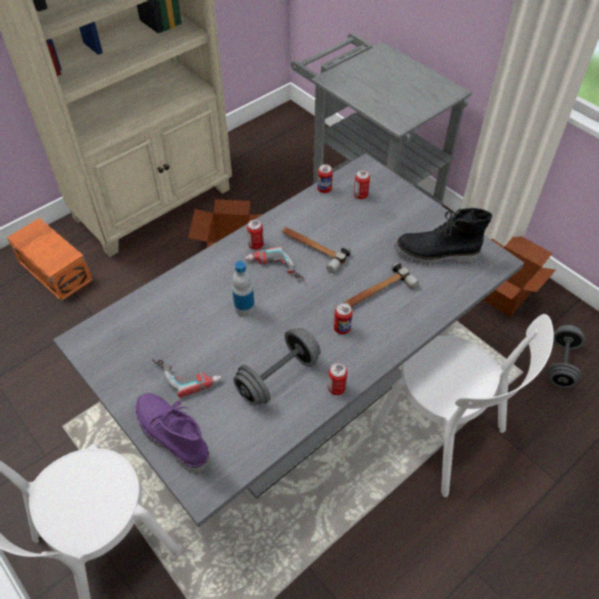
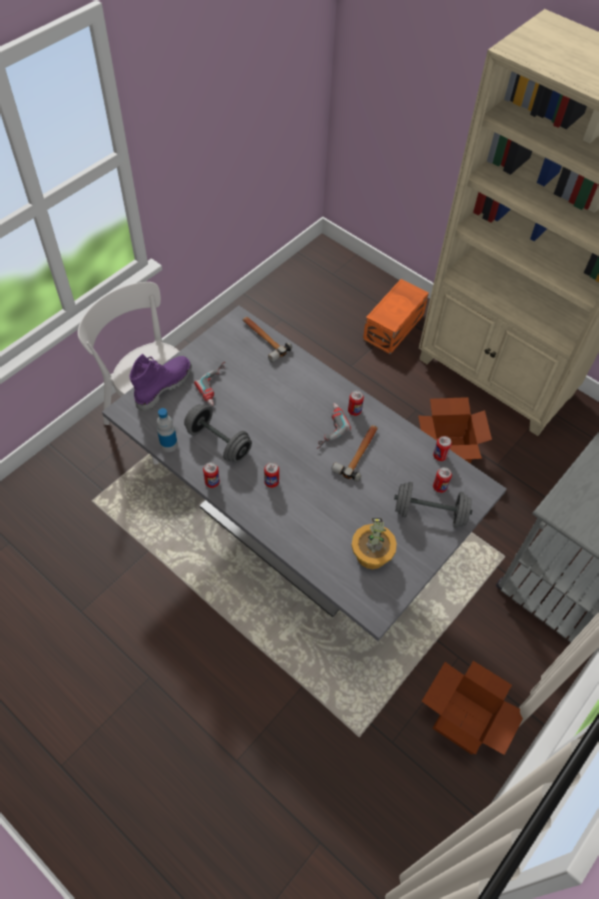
camera: 80 degrees right, 5 degrees up
bottle [232,261,255,317] -> bottle moved to [157,408,178,452]
hammer [344,262,419,307] -> hammer moved to [243,317,292,362]
white chair [371,314,554,497] -> none
black boot [394,208,492,265] -> potted plant [351,518,397,569]
grey dumbbell [547,325,585,388] -> grey dumbbell moved to [394,482,472,528]

